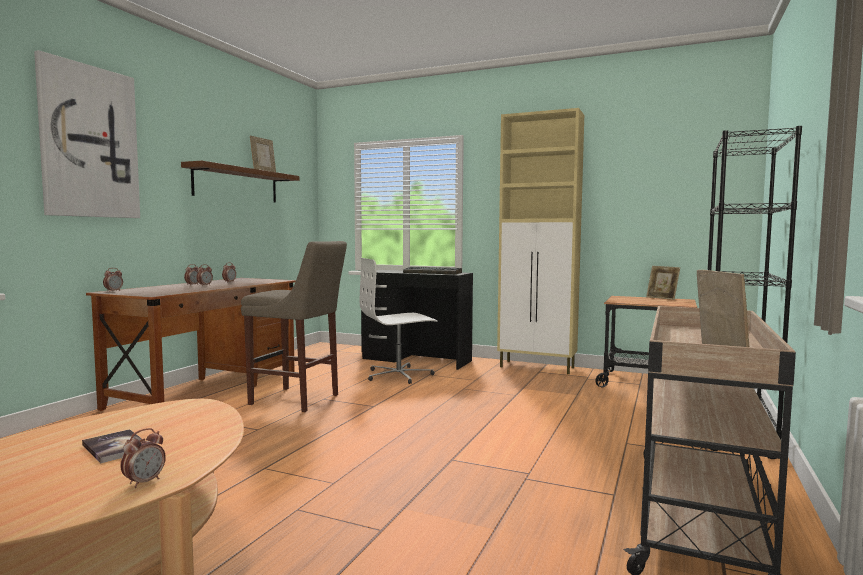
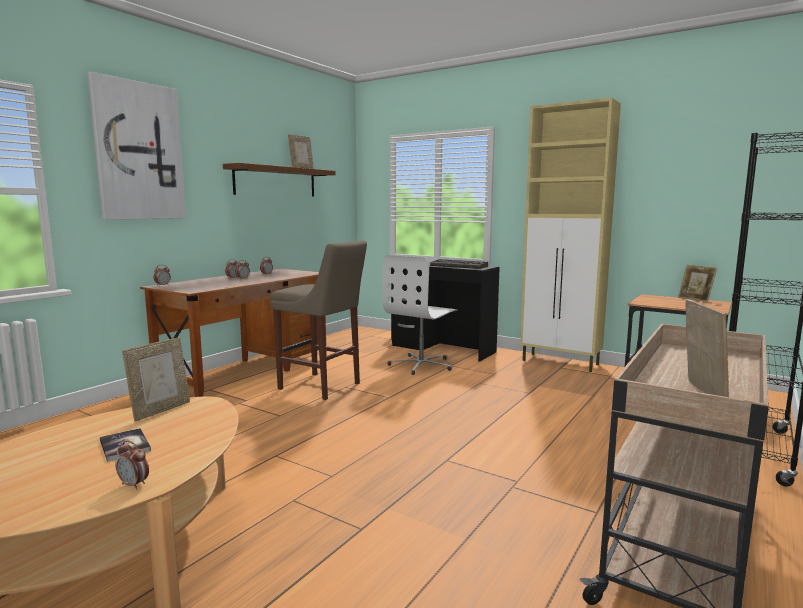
camera: 10 degrees right, 5 degrees up
alarm clock [120,428,166,488] -> alarm clock turned 75 degrees clockwise [115,441,149,490]
white office chair [360,258,438,384] -> white office chair turned 45 degrees counterclockwise [382,255,458,375]
none -> picture frame [122,337,190,421]

